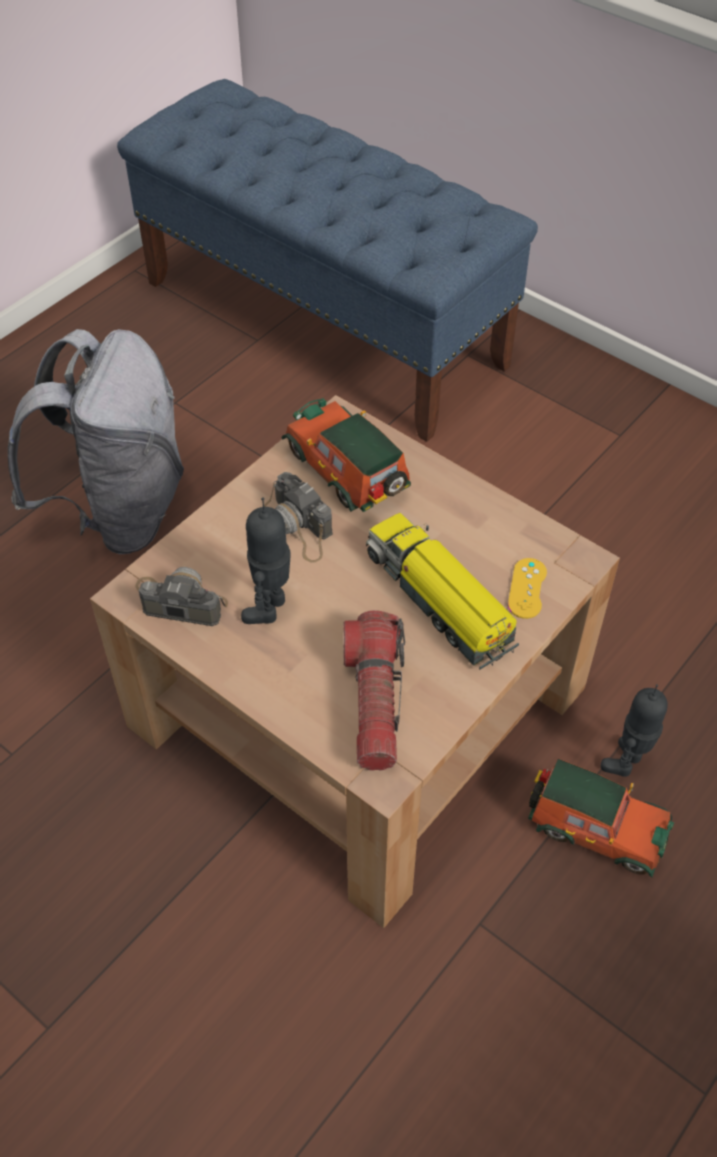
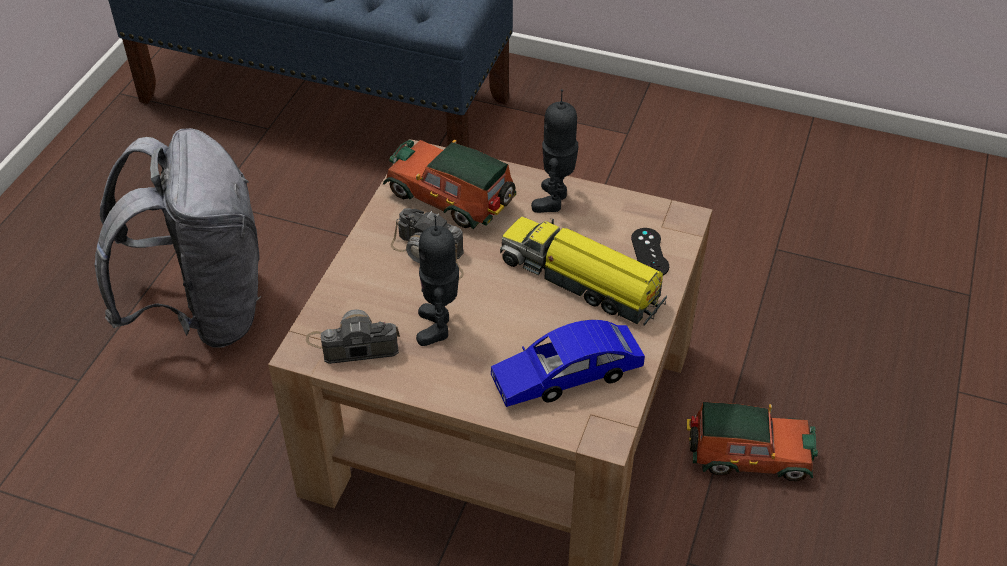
camera: 20 degrees left, 5 degrees down
flashlight [343,610,405,771] -> blue toy car [491,320,645,407]
yellow game controller [508,558,547,619] -> black game controller [631,228,669,275]
toy robot [601,684,668,777] -> toy robot moved to [531,89,578,213]

